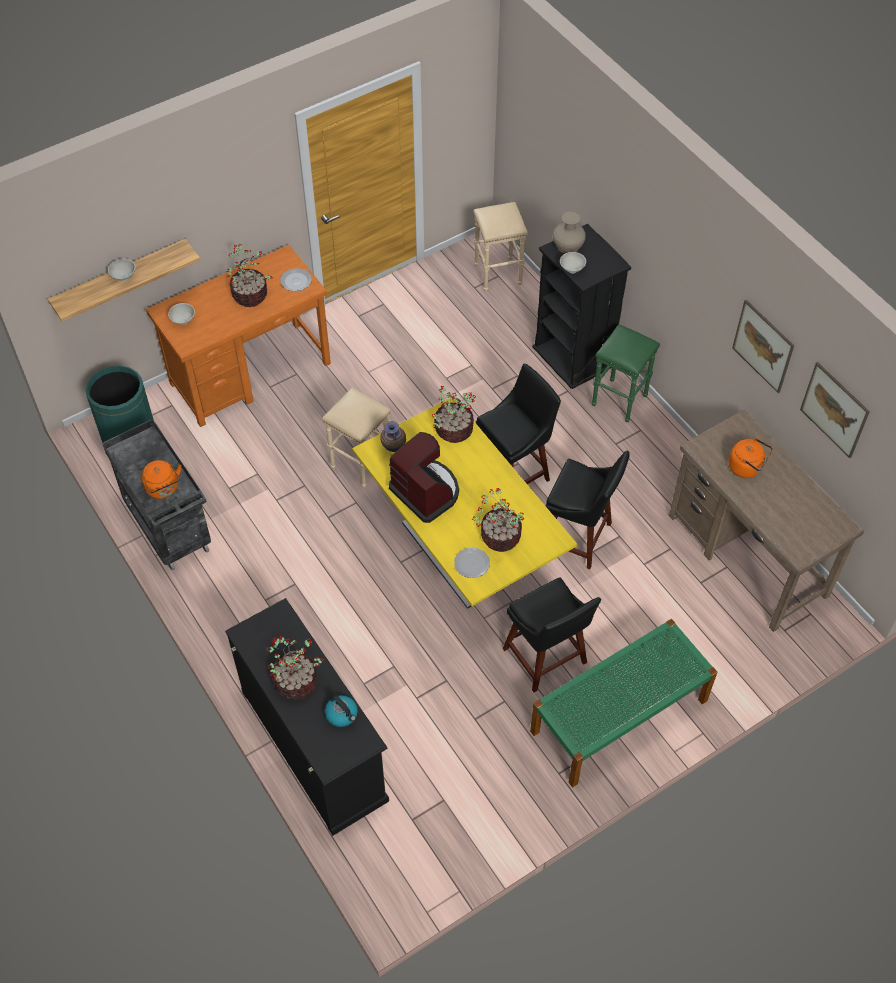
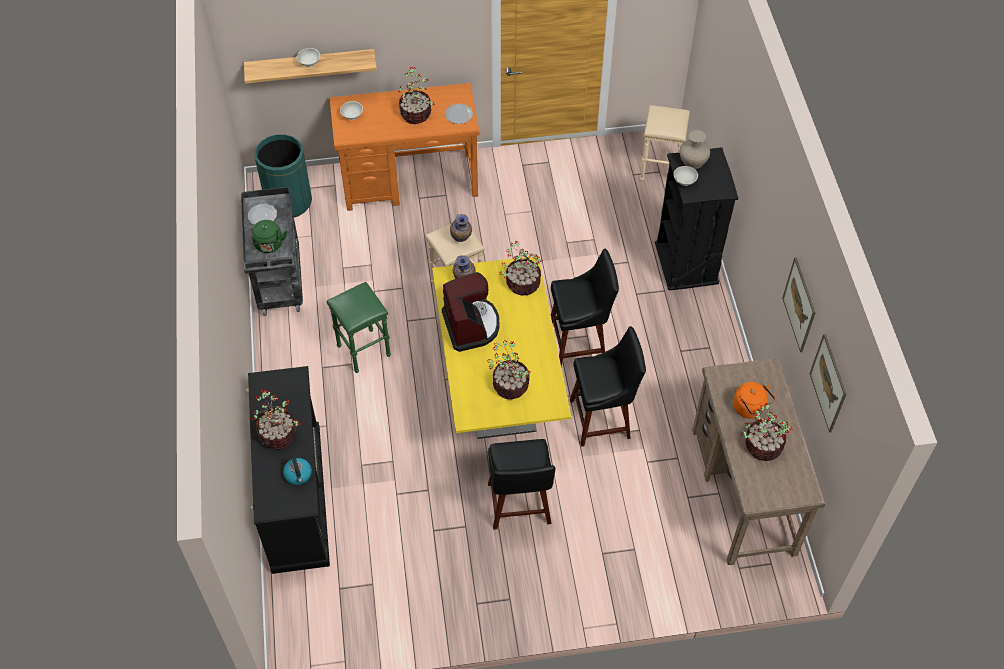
camera: 25 degrees right, 0 degrees up
orange kettle [142,460,181,499] -> green kettle [251,220,287,253]
plate [454,548,490,578] -> plate moved to [248,203,277,225]
green bench [530,619,717,788] -> none
black chair [546,451,630,569] -> black chair turned 60 degrees counterclockwise [570,326,646,446]
green stool [592,324,660,422] -> green stool moved to [327,282,391,373]
none -> vase [450,214,472,242]
none -> potted plant [740,403,793,461]

